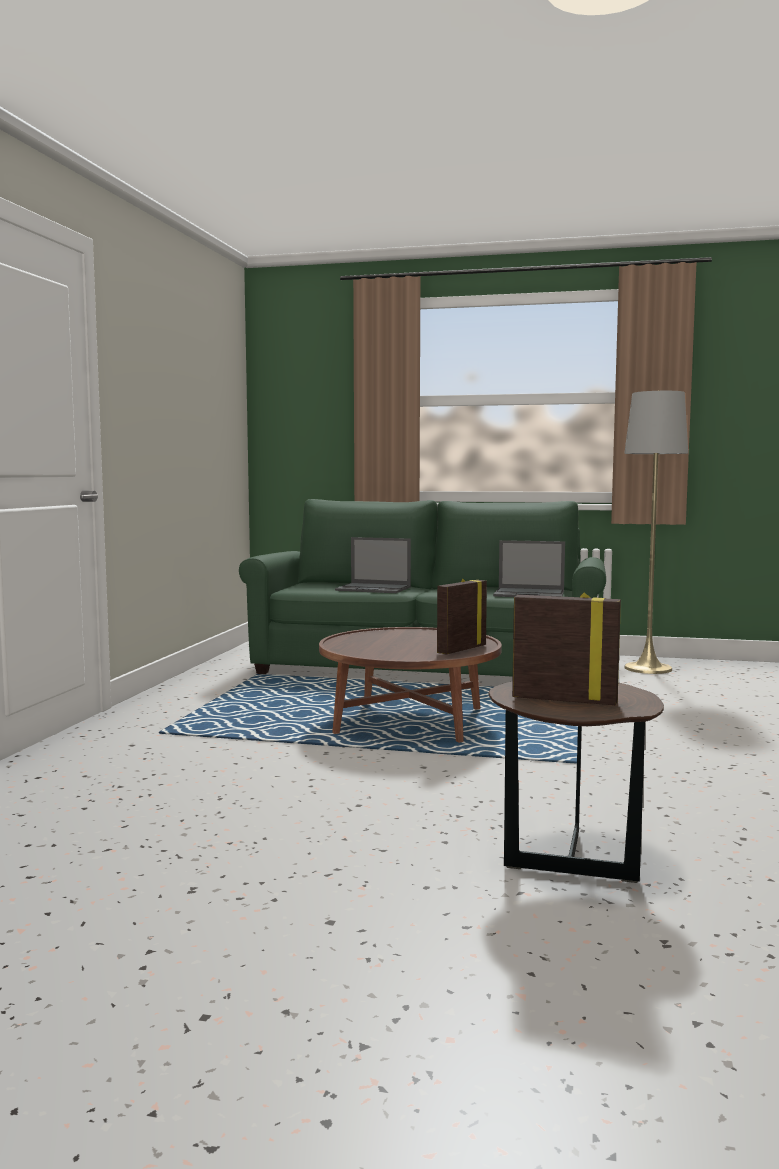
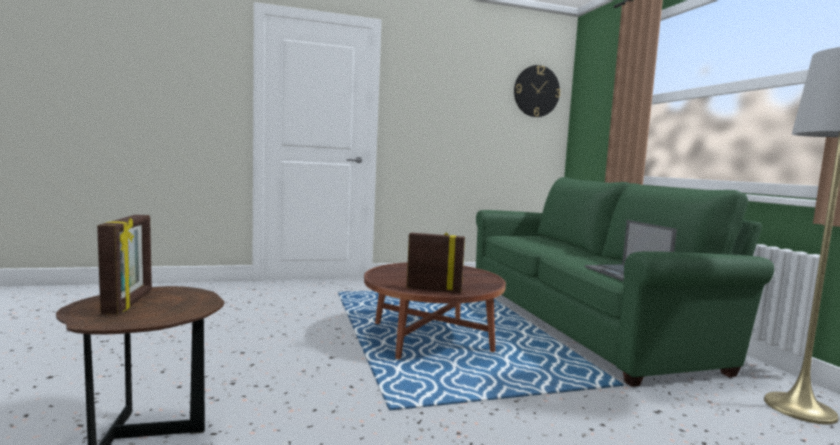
camera: 60 degrees right, 0 degrees up
laptop [335,537,411,593] -> none
none -> wall clock [514,65,560,117]

